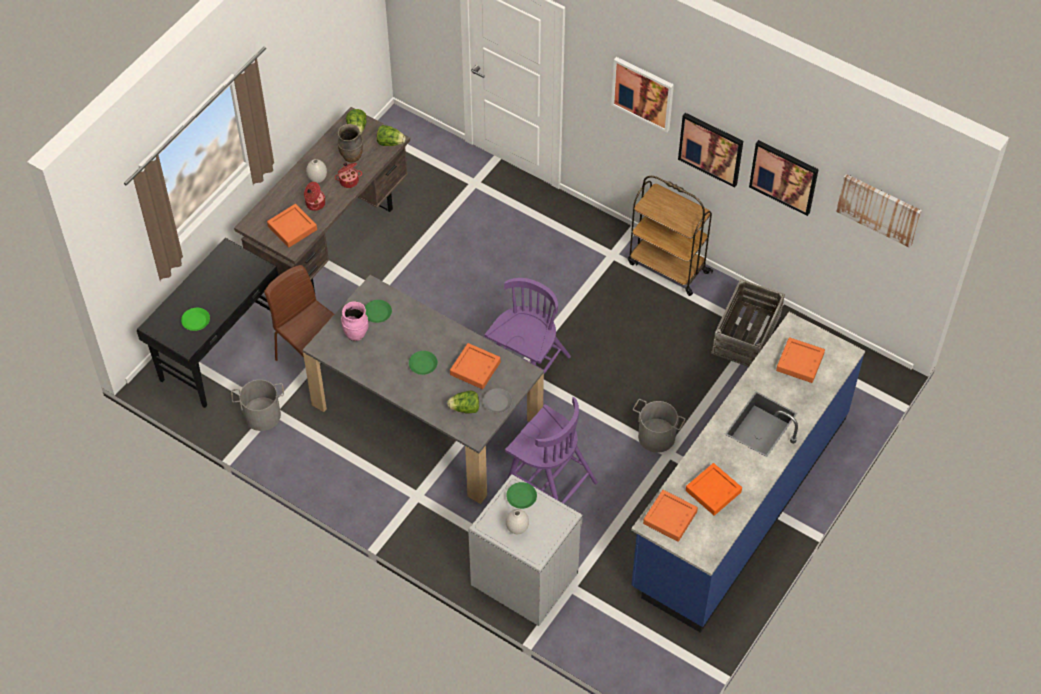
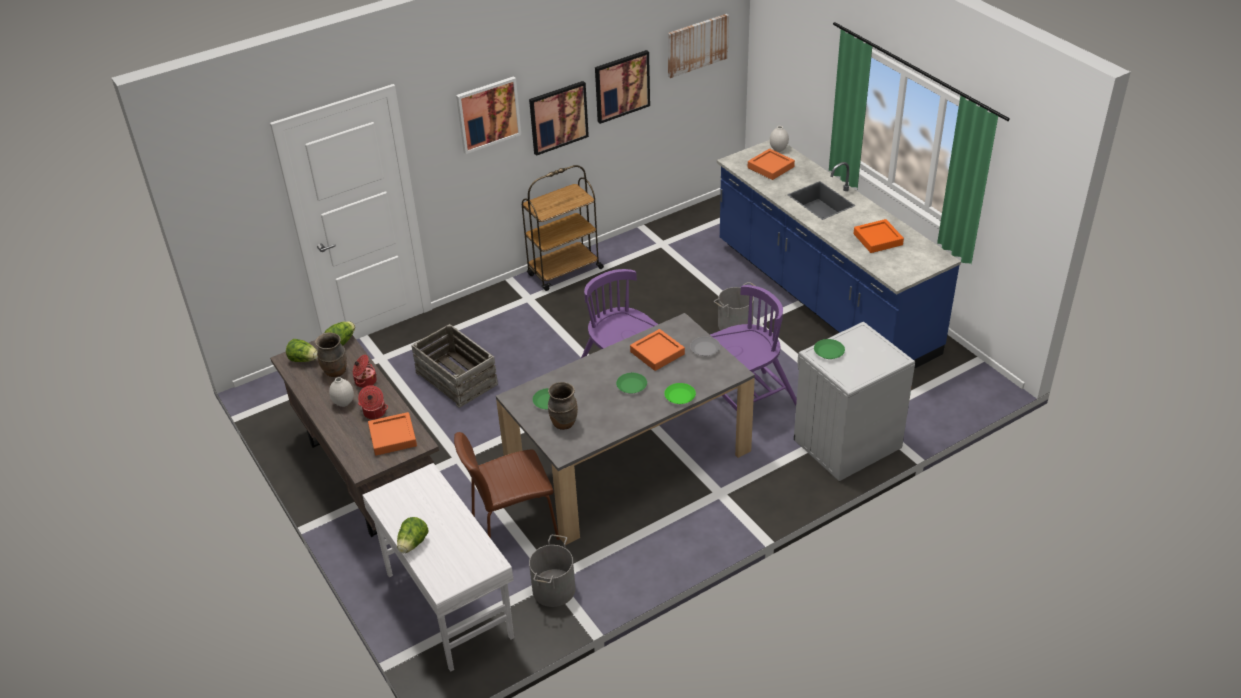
camera: 65 degrees left, 15 degrees down
black console table [137,238,278,408] -> white console table [362,463,514,672]
green plate [181,308,210,331] -> green plate moved to [664,383,696,404]
pink vase [341,302,368,341] -> brown vase [548,382,578,430]
lettuce [447,391,479,414] -> lettuce moved to [397,517,429,553]
white vase [506,509,529,534] -> white vase moved to [770,126,789,152]
orange tray [643,490,698,542] -> none
crate [711,279,785,367] -> crate moved to [411,324,498,408]

